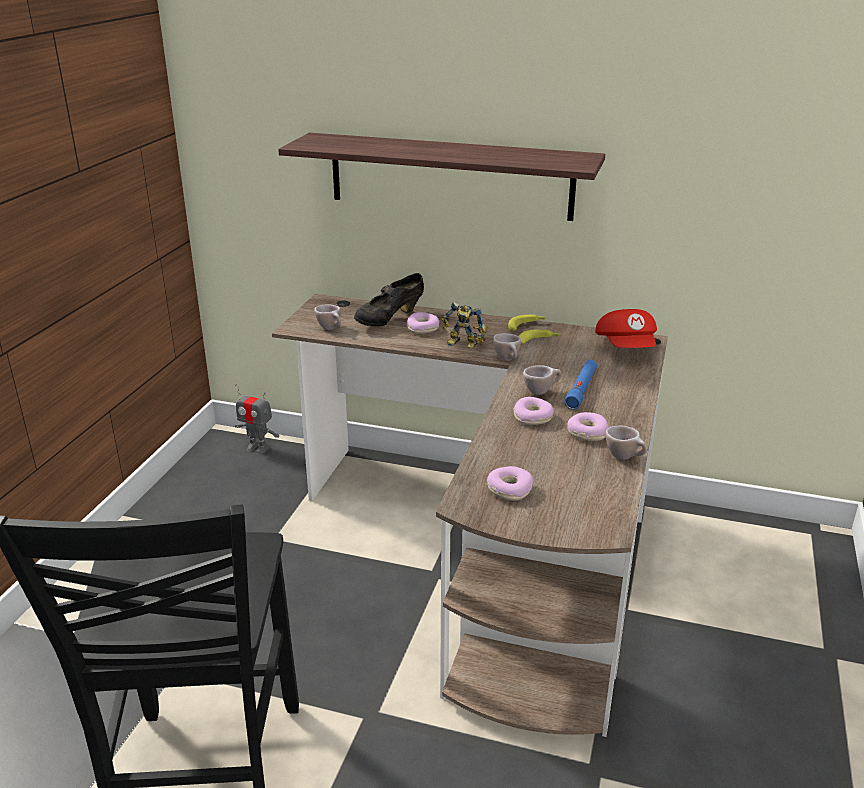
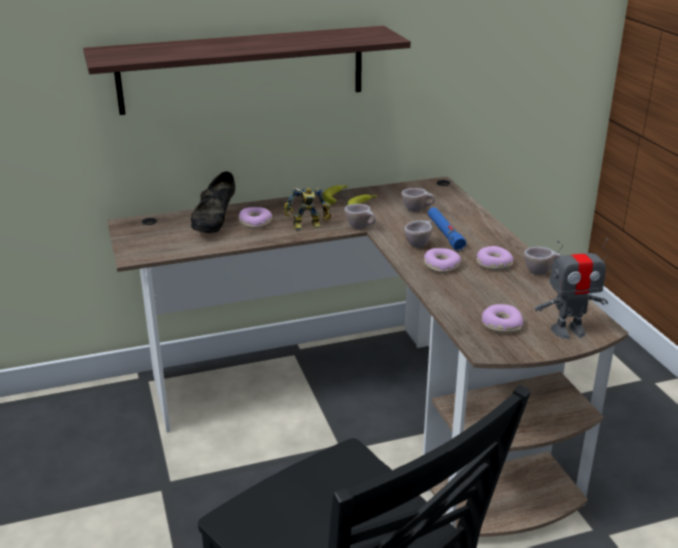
camera: 35 degrees left, 0 degrees up
toy robot [235,384,279,454] -> toy robot moved to [535,238,610,339]
beige cup [314,305,341,330] -> beige cup moved to [401,188,435,212]
red cap [595,309,657,348] -> none

